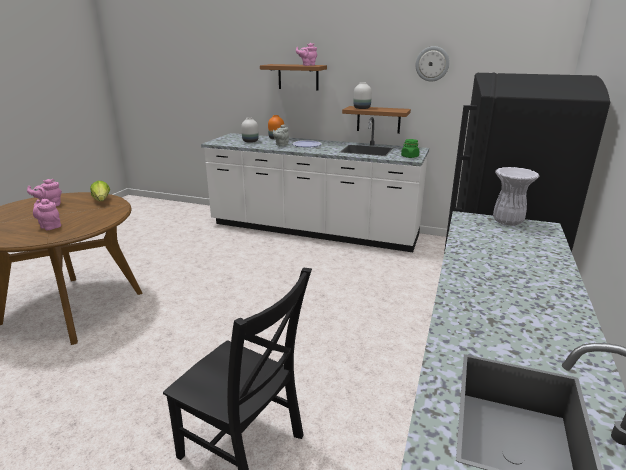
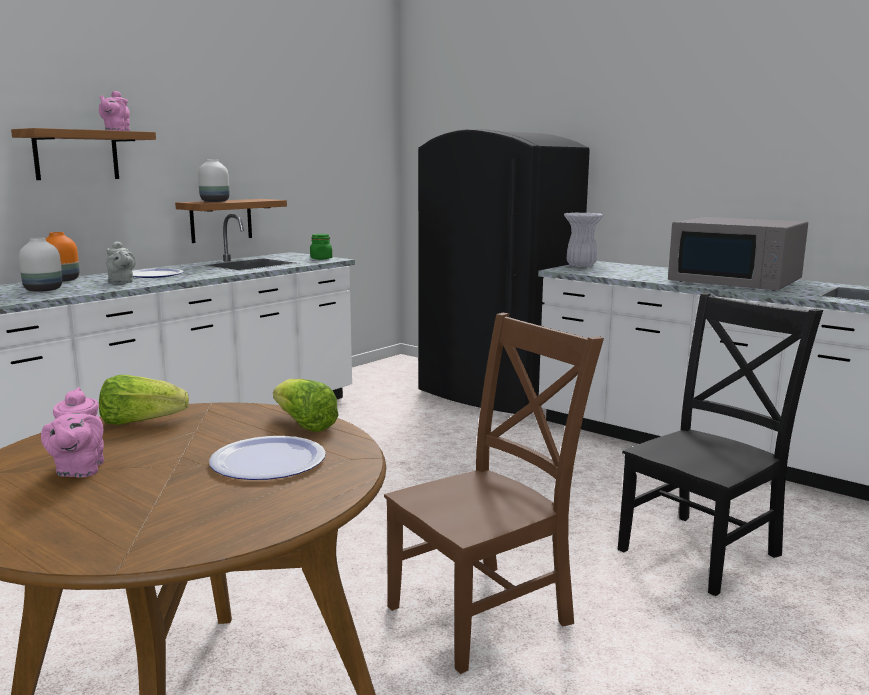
camera: 70 degrees left, 10 degrees down
pink teapot [33,199,61,230] -> plate [209,436,326,480]
wall clock [416,46,450,82] -> none
none -> lettuce [273,379,339,432]
none -> brown chair [384,313,604,674]
none -> grey microwave [668,217,808,291]

